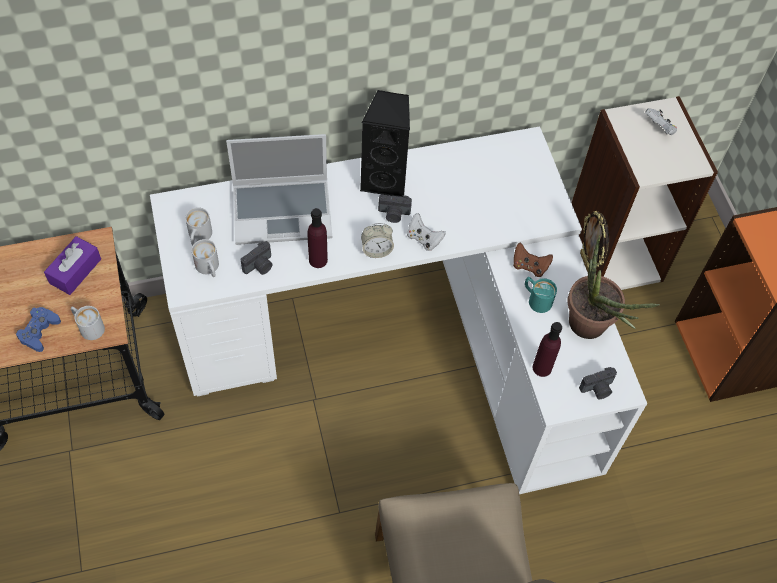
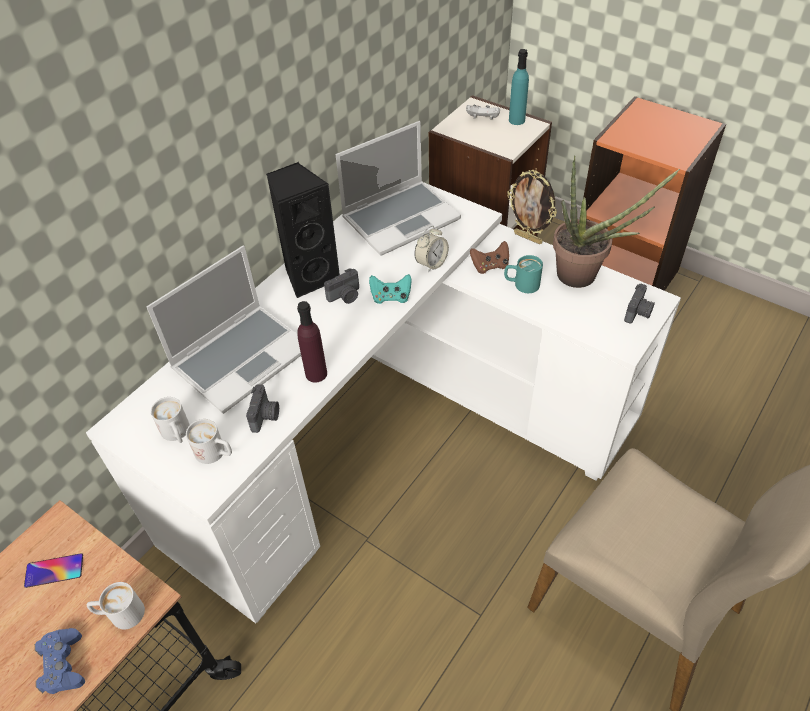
camera: 35 degrees left, 10 degrees down
purple tissue box [44,236,101,295] -> phone [24,553,83,588]
alarm clock [361,223,394,258] -> alarm clock moved to [414,226,449,272]
white game controller [407,213,446,251] -> turquoise game controller [369,274,412,304]
purple bottle [533,322,562,377] -> none
none -> laptop [335,121,461,256]
none -> turquoise bottle [509,49,529,125]

